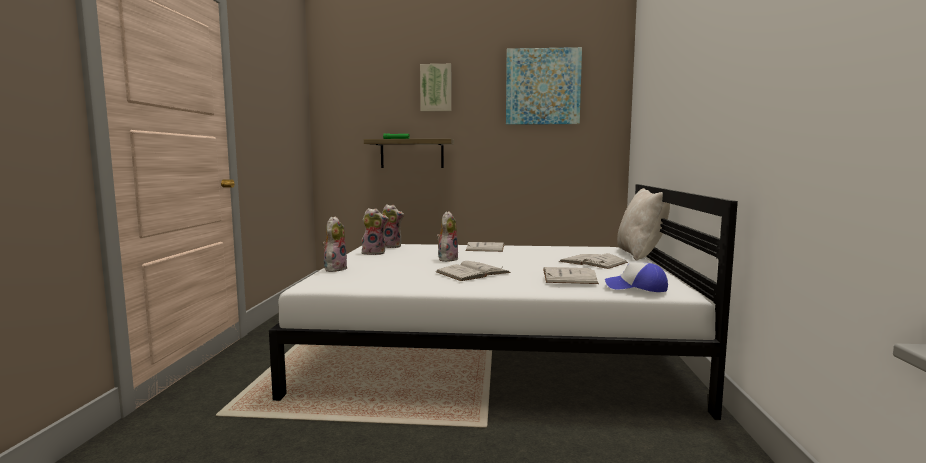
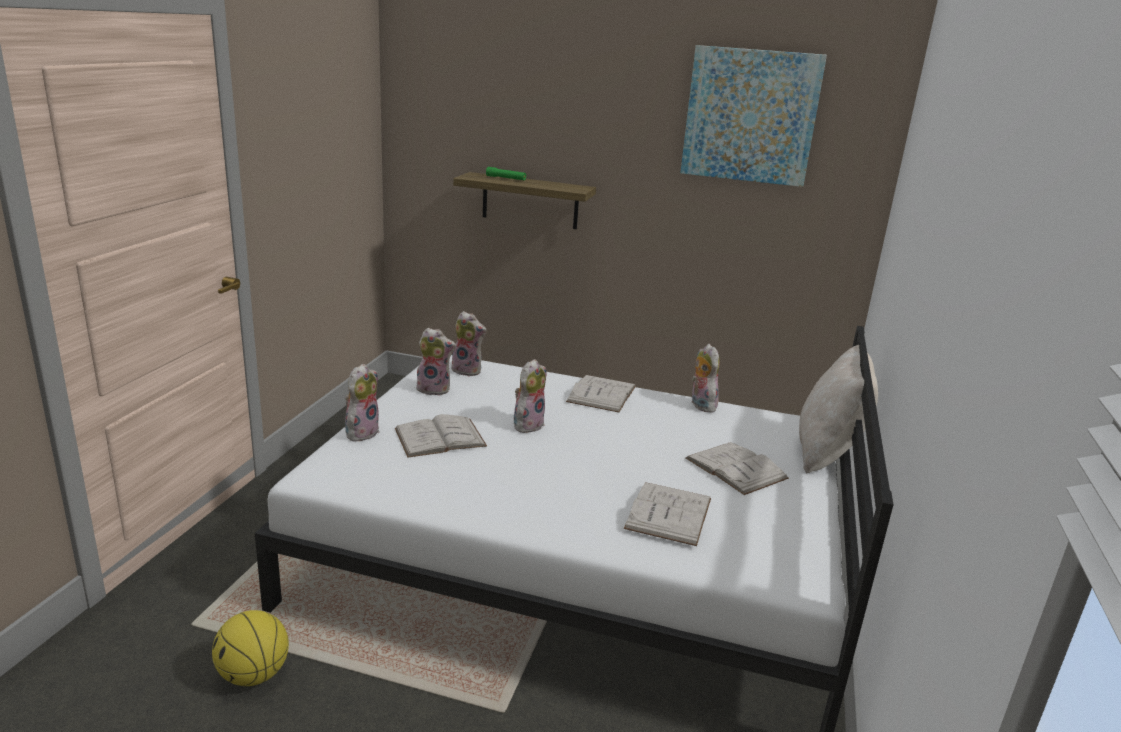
camera: 10 degrees right, 15 degrees up
picture [420,64,451,111] -> none
white book [436,261,511,281] -> white book moved to [395,414,487,458]
cap [605,263,668,292] -> none
none -> basketball [212,610,289,686]
none -> plush toy [692,344,720,412]

